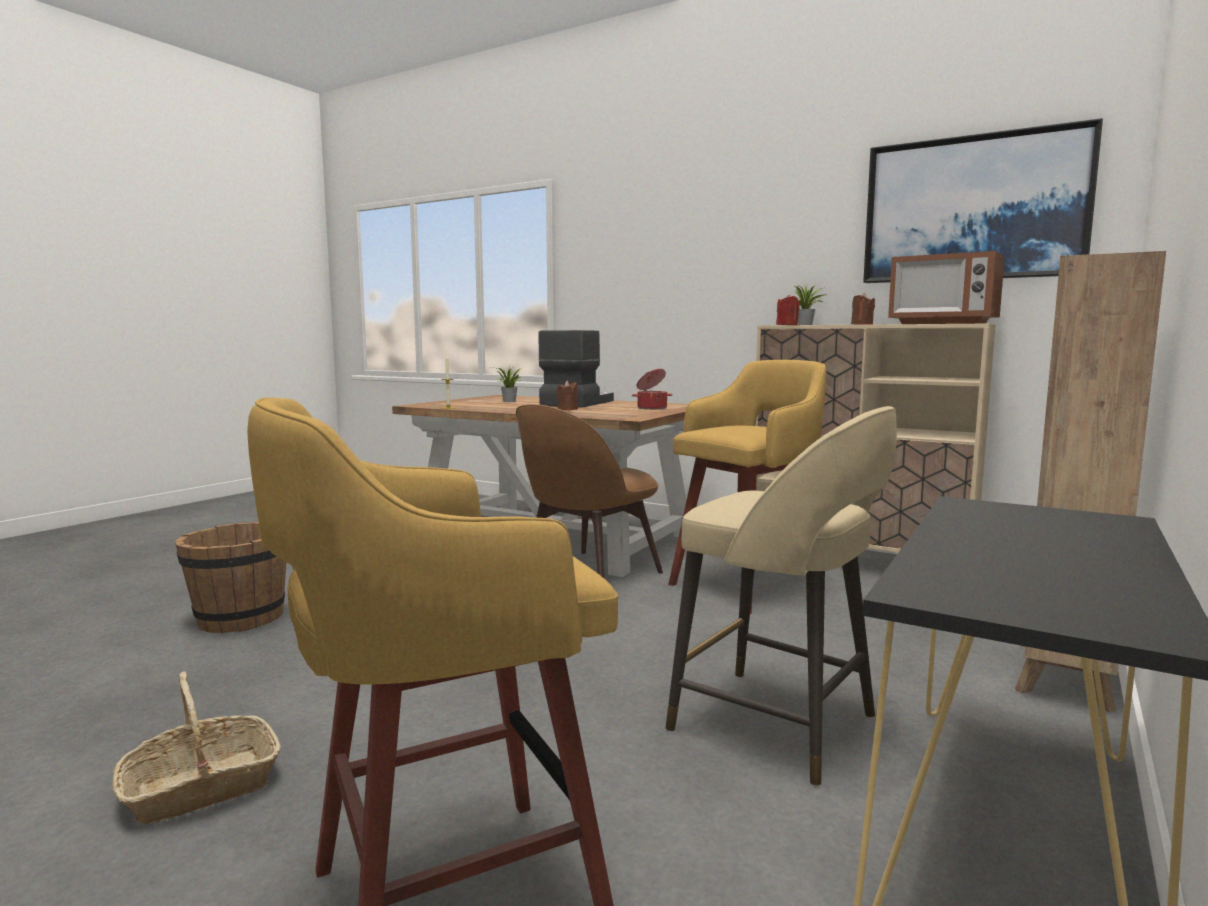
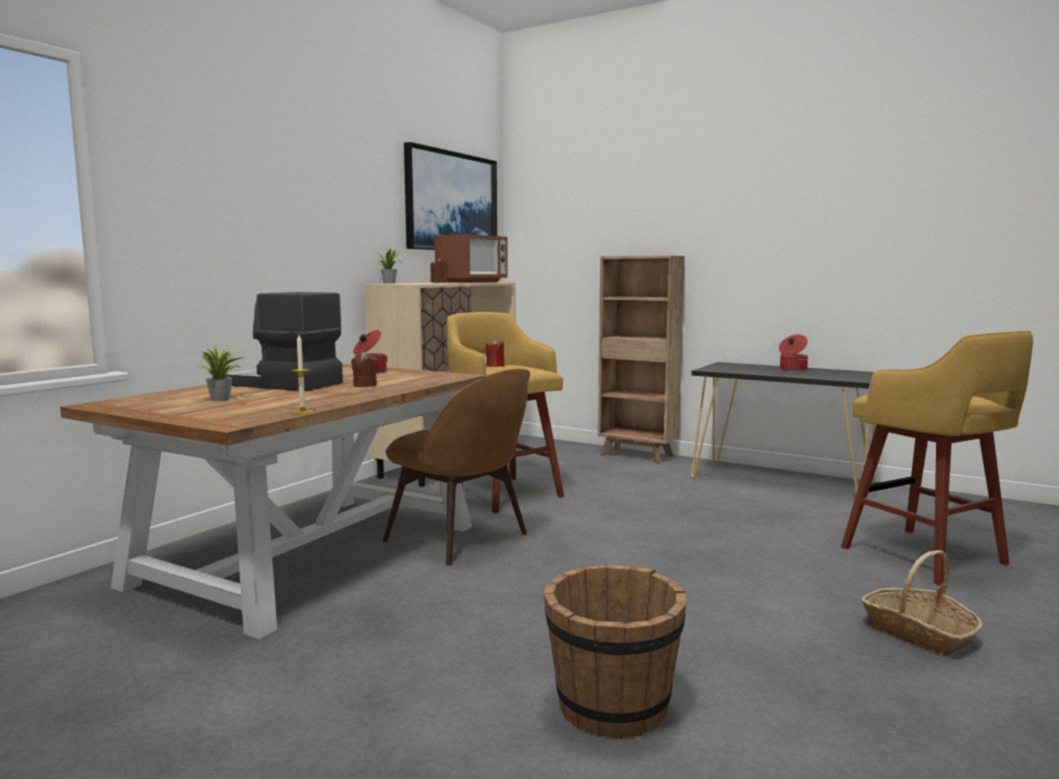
camera: 90 degrees left, 0 degrees up
beige stool [666,406,897,786] -> none
red candle [776,294,800,325] -> red candle moved to [485,339,505,367]
none -> cooking pot [779,334,808,371]

